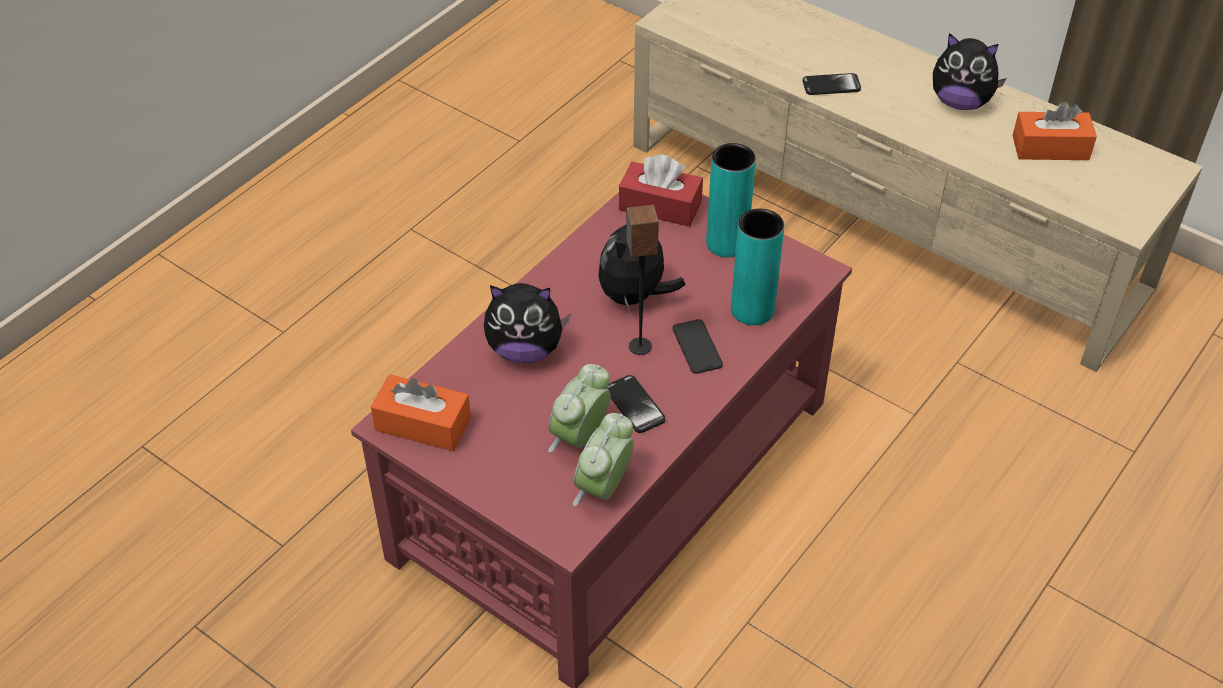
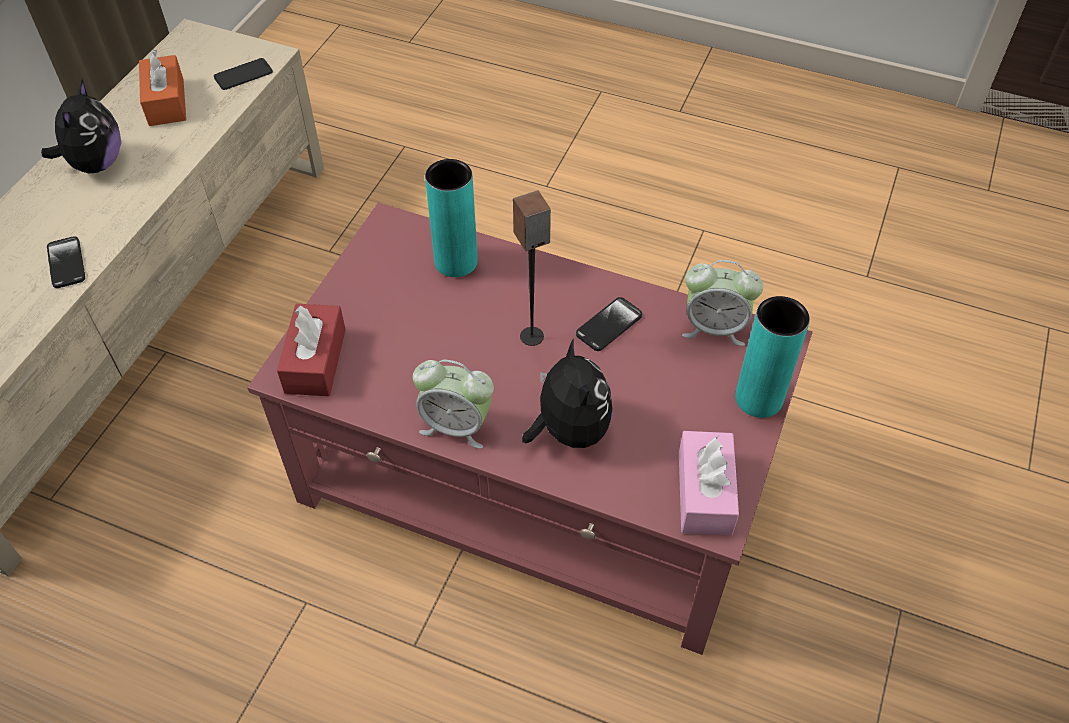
camera: 105 degrees left, 5 degrees up
orange tissue box [371,374,471,451] -> pink tissue box [679,431,739,536]
alarm clock [548,364,611,452] -> alarm clock moved to [413,360,494,449]
plush toy [598,225,686,311] -> none
phone [673,319,723,374] -> phone moved to [214,58,273,90]
turquoise vase [706,143,756,257] -> turquoise vase moved to [735,296,810,418]

